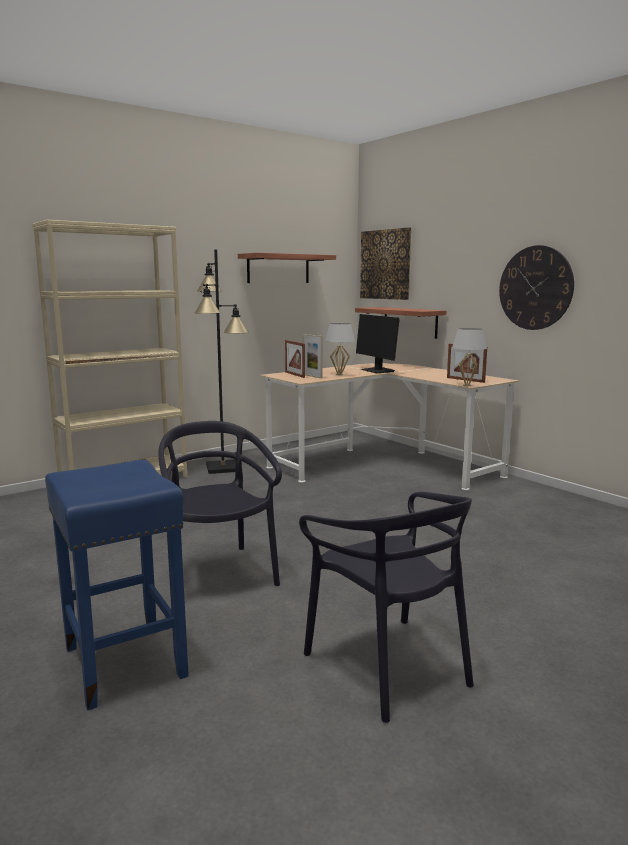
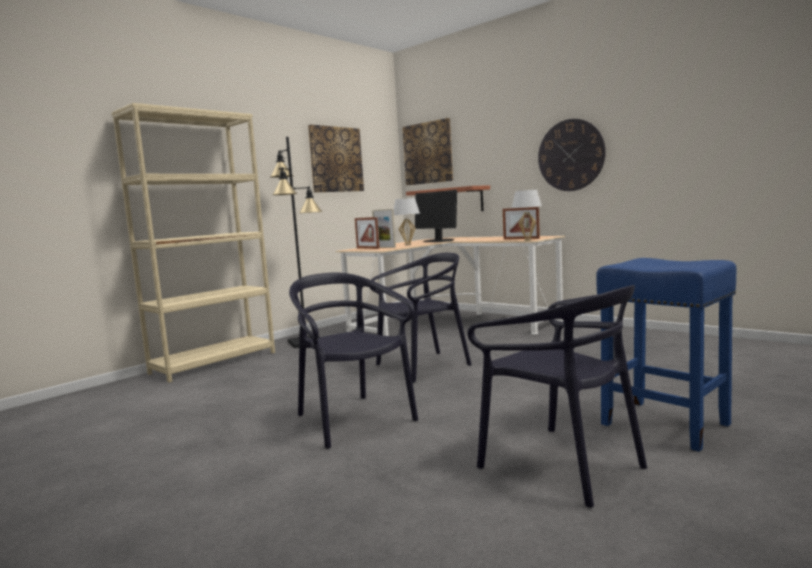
camera: 10 degrees left, 5 degrees down
blue stool [45,460,189,710] -> blue stool moved to [596,258,737,452]
shelf [238,253,336,283] -> picture [308,125,364,192]
none -> black chair [370,253,472,383]

